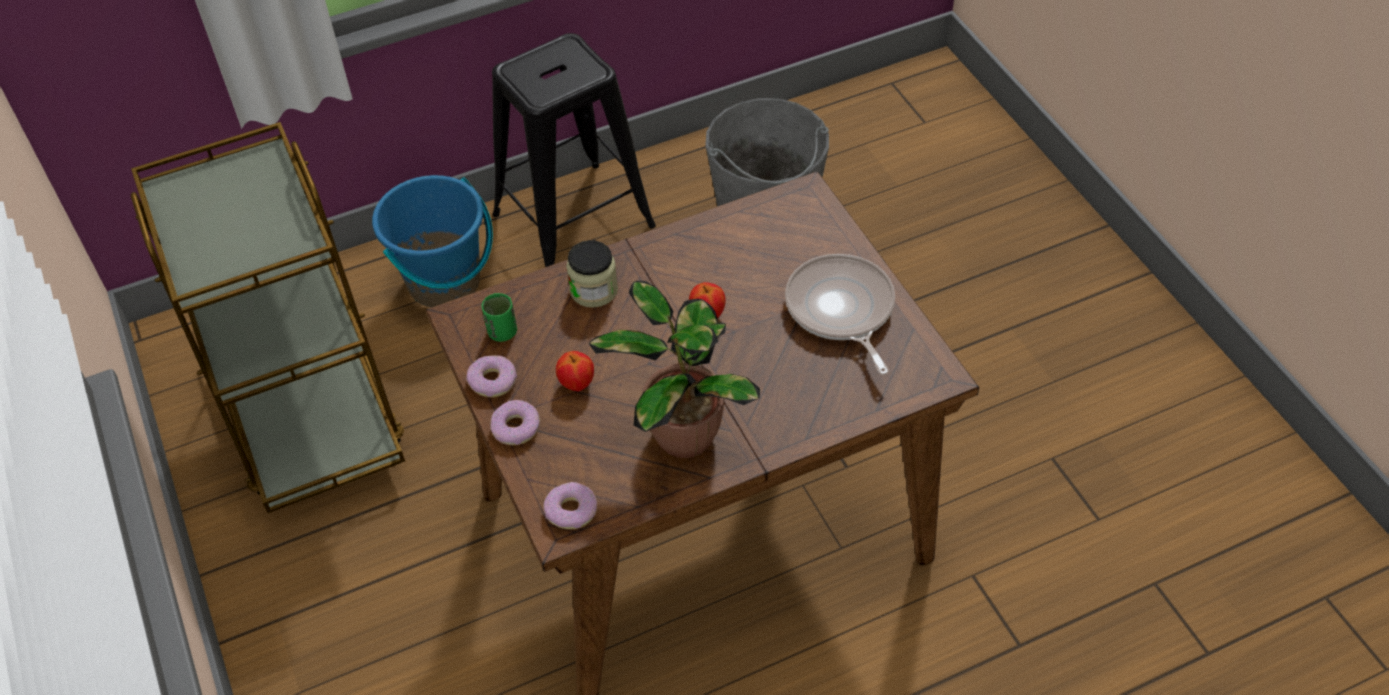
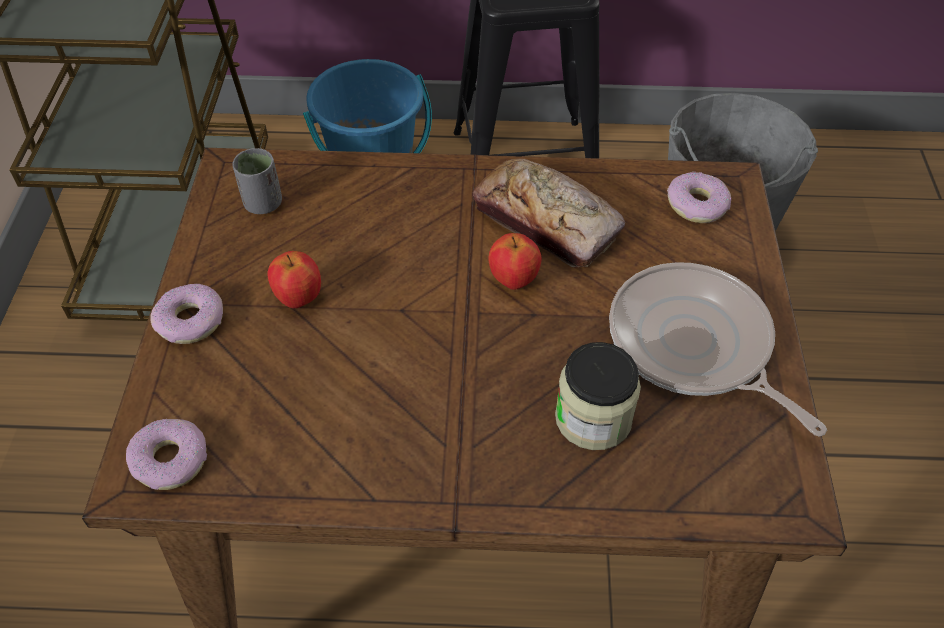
camera: 25 degrees right, 0 degrees up
donut [466,355,517,397] -> donut moved to [667,172,731,223]
green cup [482,293,517,342] -> grey cup [232,148,282,214]
jar [566,240,618,308] -> jar moved to [555,342,641,450]
potted plant [588,281,760,458] -> none
frying pan [785,254,895,375] -> frying pan turned 45 degrees counterclockwise [609,262,827,437]
none -> bread [472,159,625,267]

